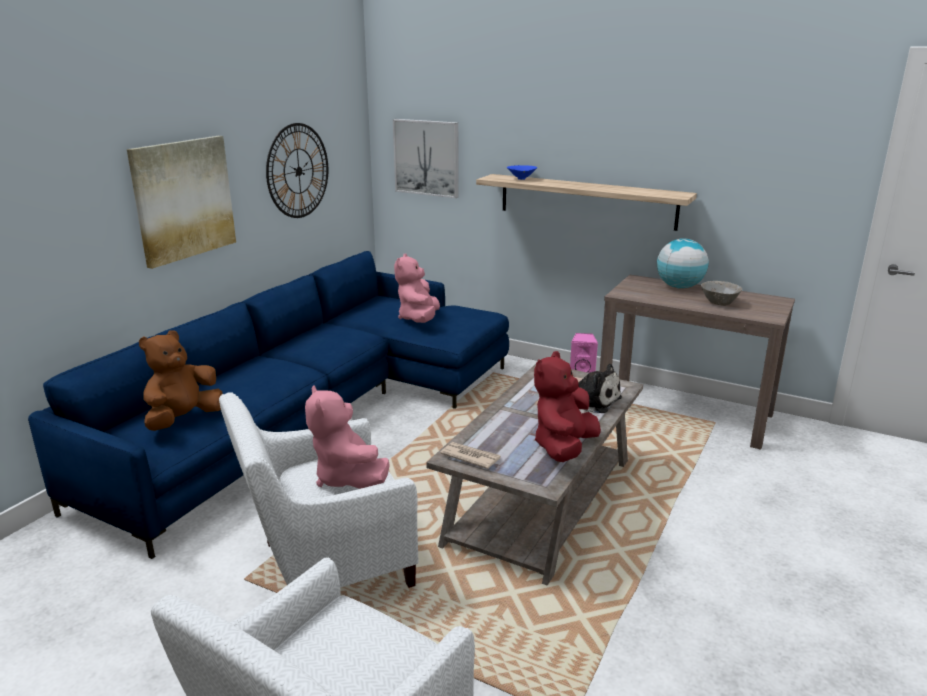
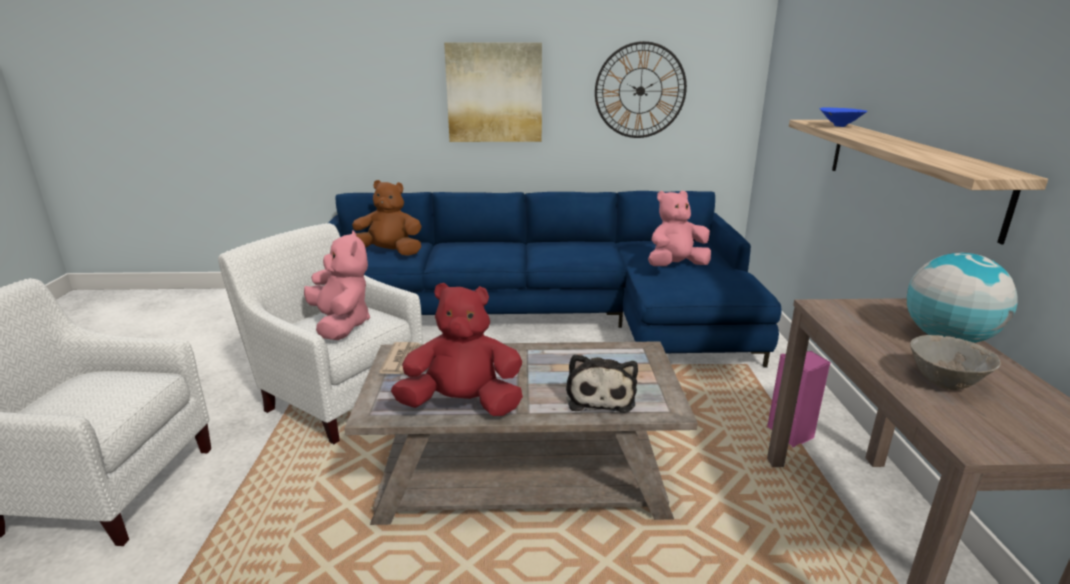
camera: 60 degrees right, 0 degrees up
pink plush toy [305,385,390,489] -> pink plush toy turned 120 degrees clockwise [304,230,370,340]
picture [393,119,459,198] -> none

